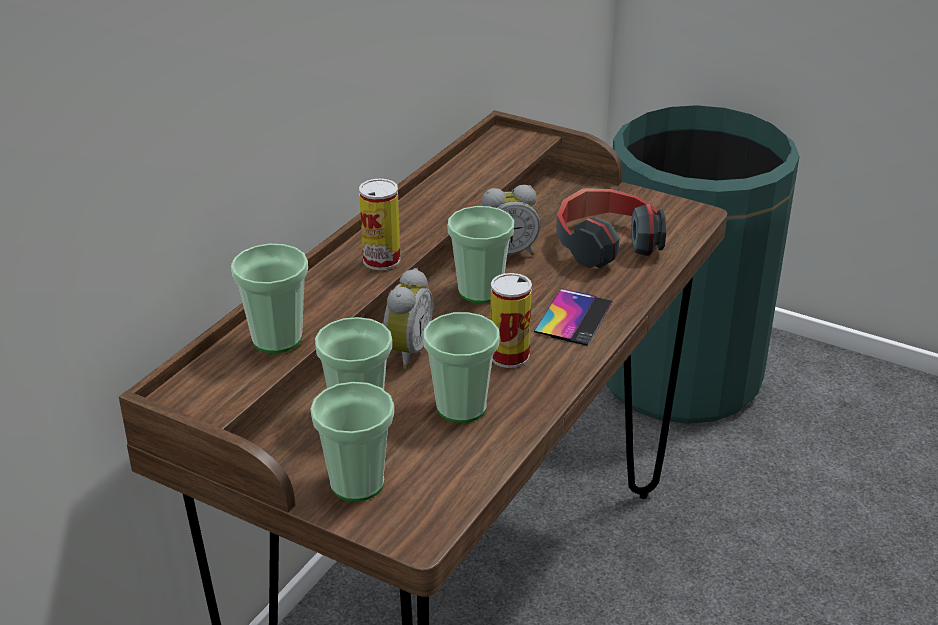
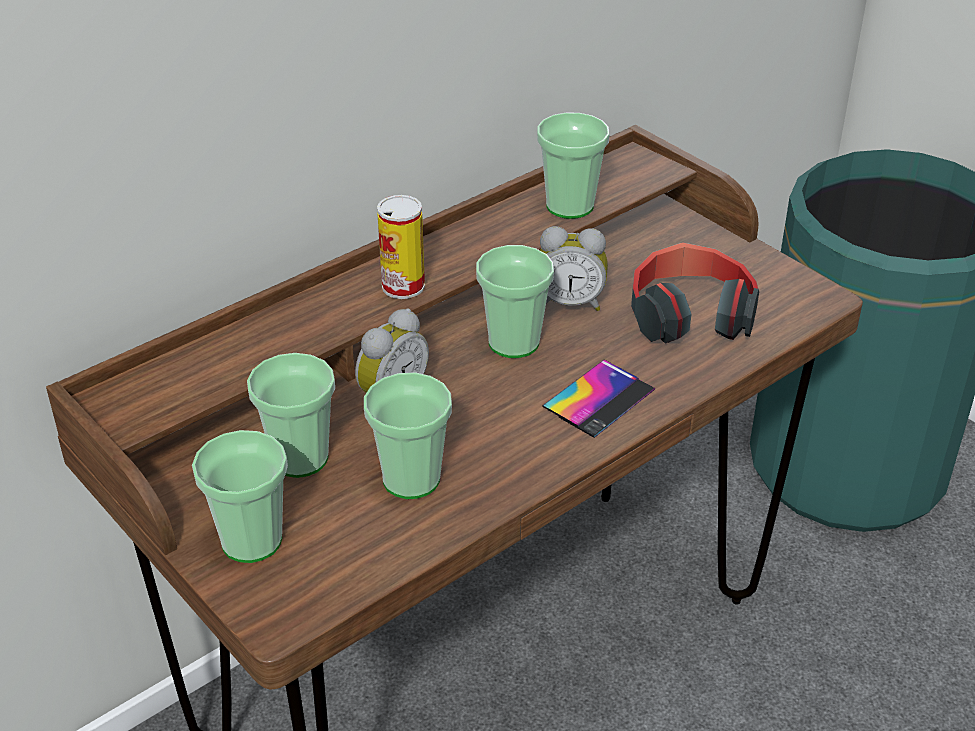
camera: 20 degrees right, 5 degrees up
cup [231,244,308,353] -> cup moved to [537,113,610,219]
can [490,273,532,368] -> none

